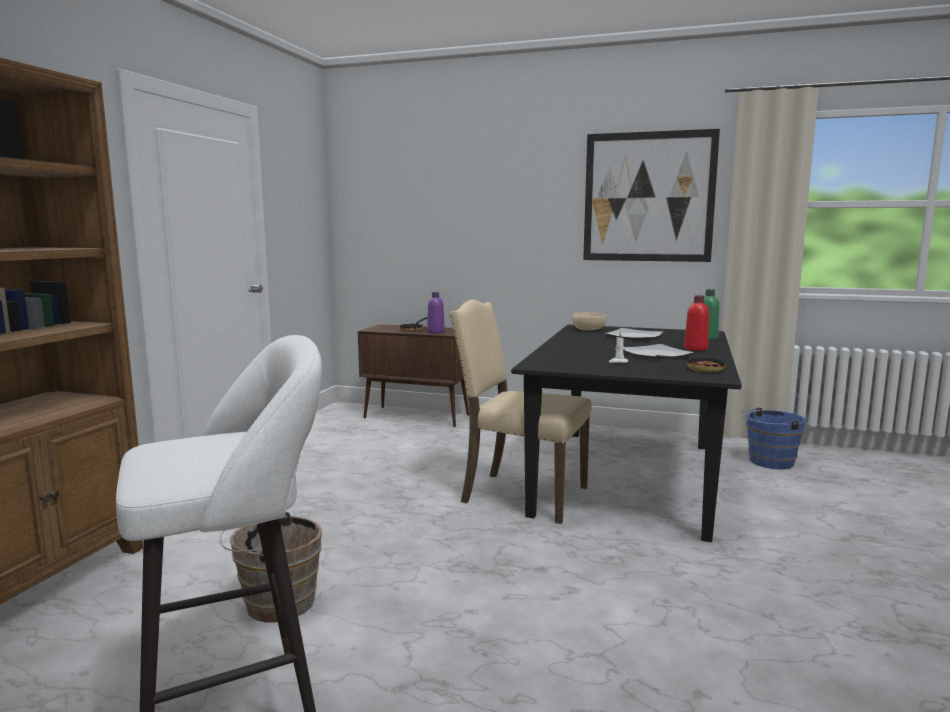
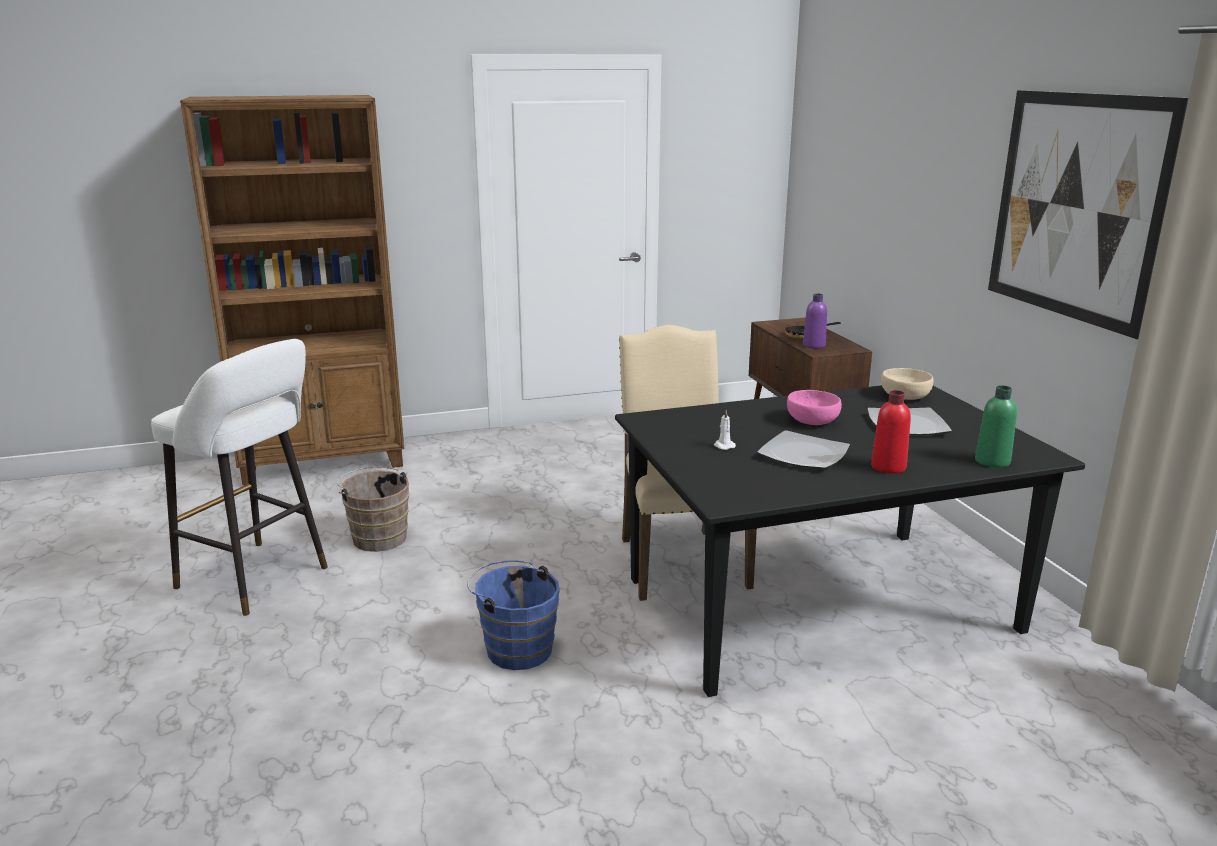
camera: 55 degrees right, 10 degrees up
frying pan [656,351,726,372] -> none
blue bucket [741,407,806,470] -> blue bucket moved to [467,560,560,670]
none -> pink bowl [787,390,842,425]

